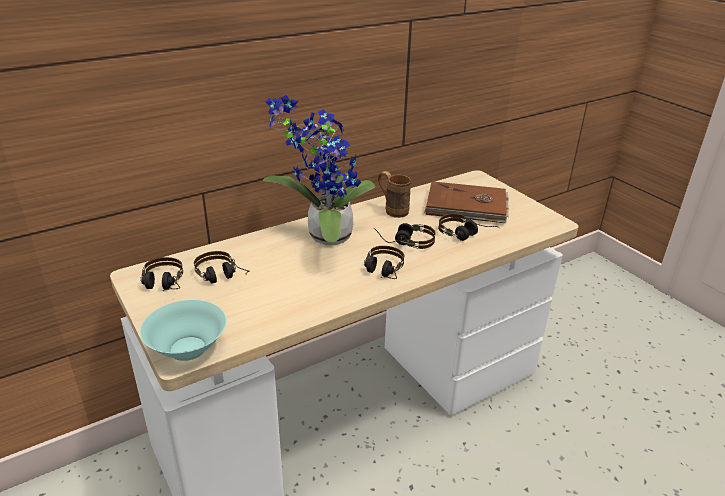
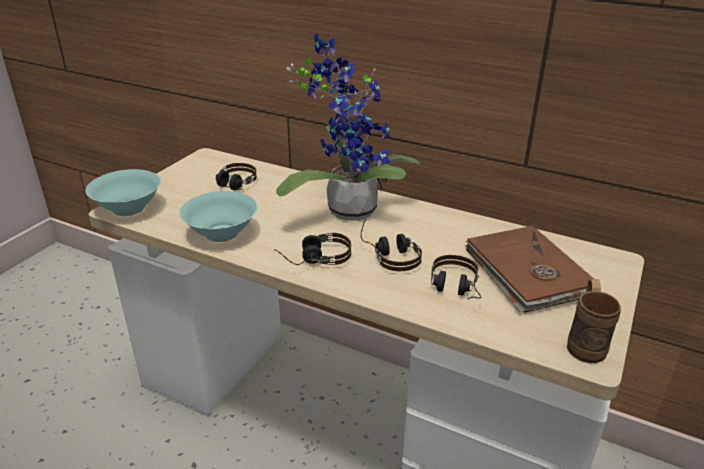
camera: 60 degrees right, 0 degrees up
headphones [140,257,183,291] -> none
brown mug [378,171,411,218] -> brown mug moved to [567,279,621,363]
none -> turquoise bowl [179,191,258,242]

